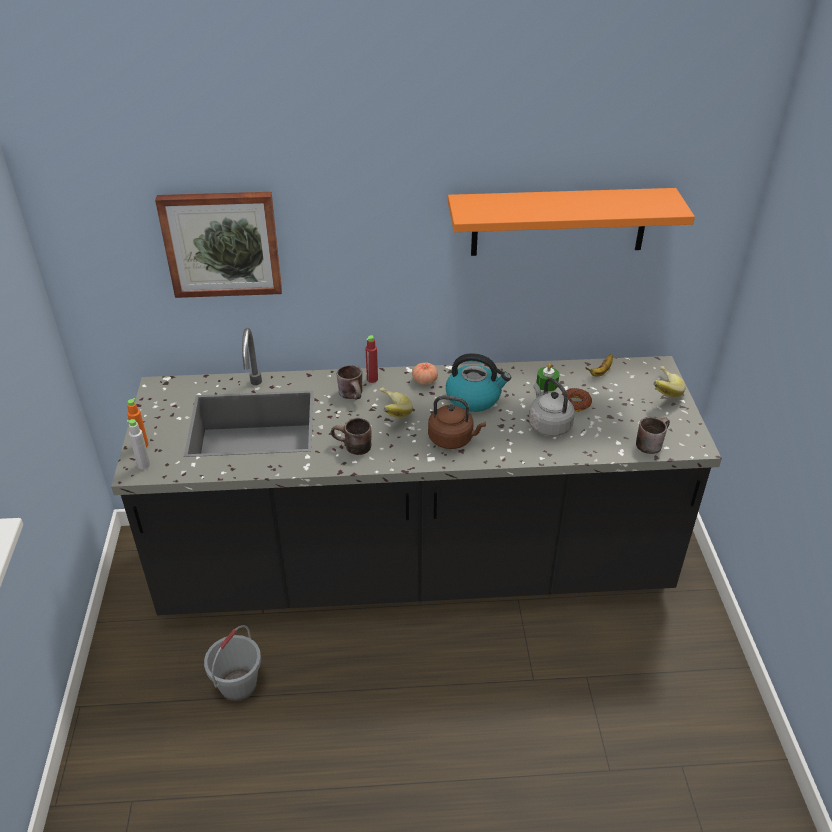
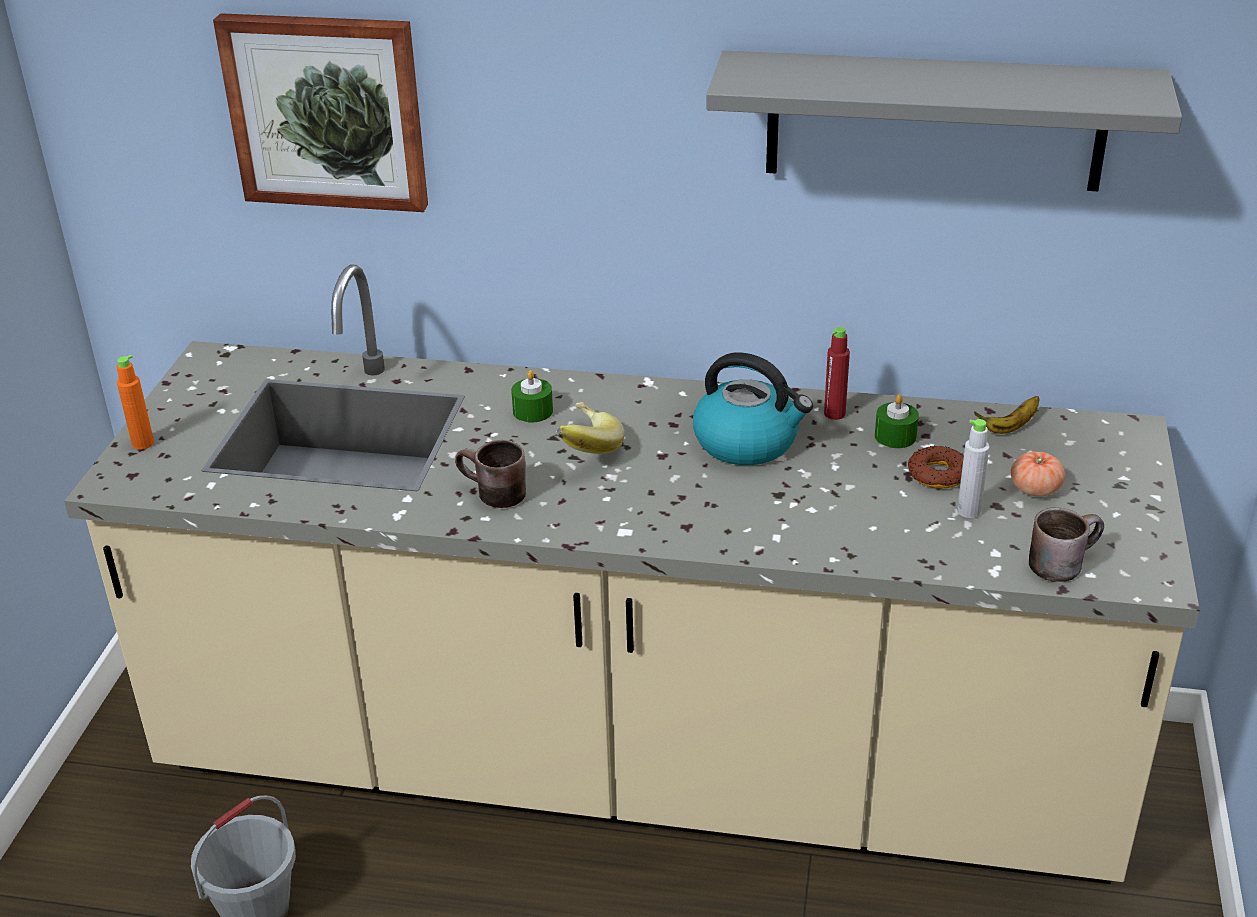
camera: 15 degrees right, 5 degrees down
black counter [111,328,722,615] -> beige counter [64,265,1200,884]
grey bottle [127,419,151,469] -> grey bottle moved to [957,419,990,518]
brown mug [337,365,362,399] -> green candle [511,370,553,423]
red bottle [365,335,378,383] -> red bottle moved to [824,327,850,420]
tomato [412,362,438,385] -> tomato moved to [1010,451,1065,496]
brown kettle [428,395,486,449] -> none
orange shelf [448,188,695,256] -> grey shelf [706,51,1182,191]
grey kettle [529,378,575,436] -> none
banana [653,366,686,397] -> none

